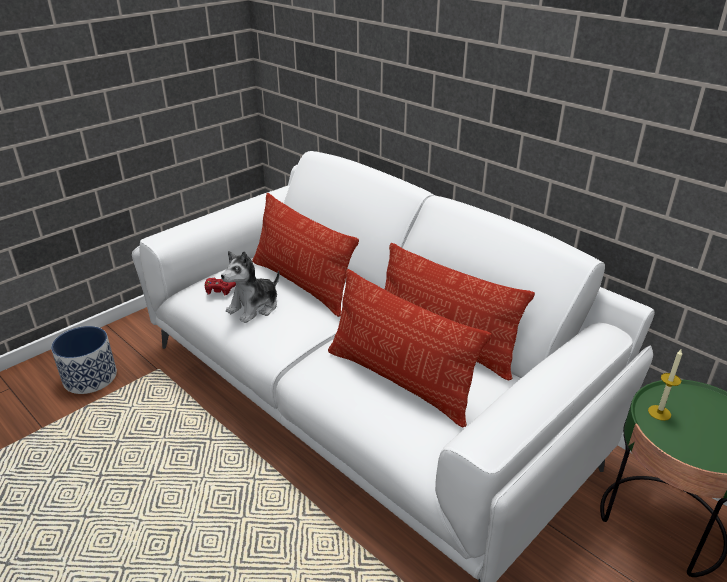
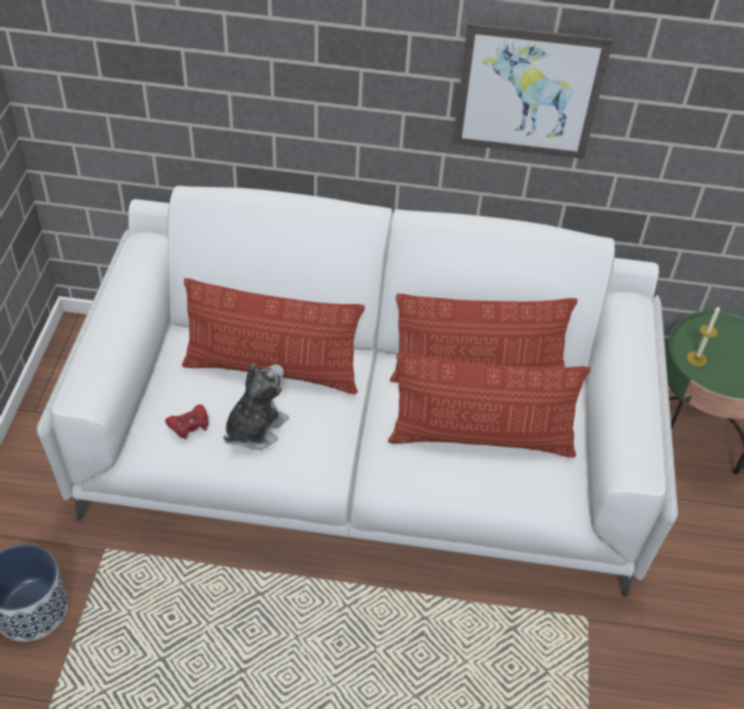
camera: 40 degrees left, 15 degrees up
plush toy [221,251,279,323] -> plush toy turned 150 degrees counterclockwise [224,363,289,450]
none -> picture [453,23,613,159]

